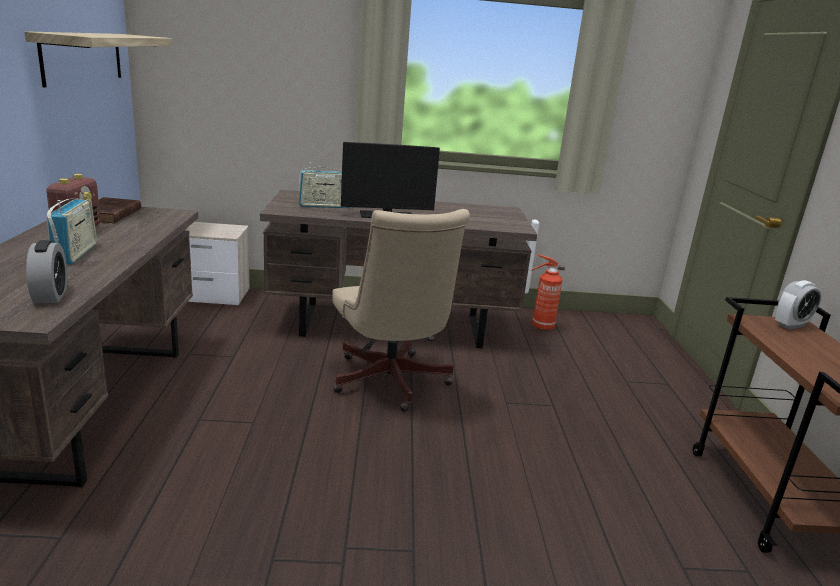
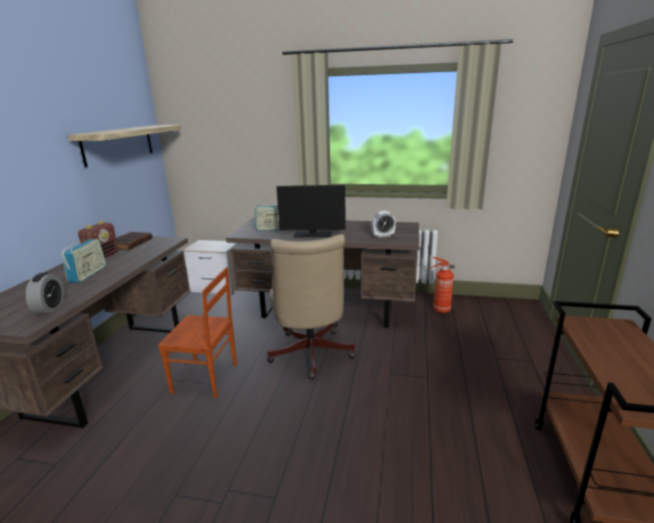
camera: 15 degrees right, 0 degrees up
alarm clock [775,280,821,329] -> alarm clock moved to [371,211,396,238]
none -> brown chair [158,267,237,399]

